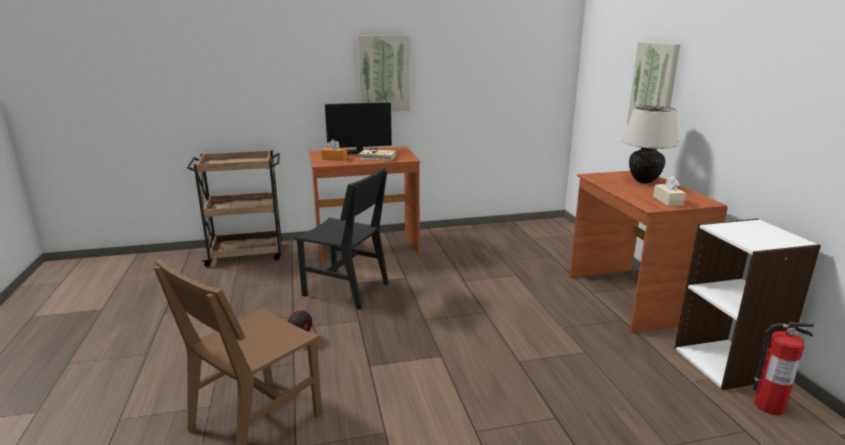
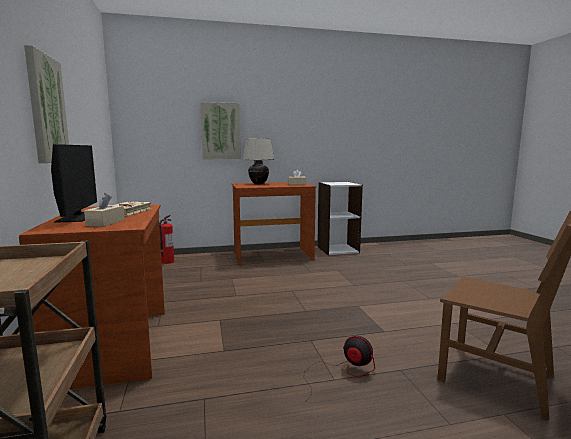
camera: 90 degrees left, 10 degrees down
black chair [294,167,389,310] -> none
orange tissue box [321,139,348,161] -> beige tissue box [84,193,125,227]
fire extinguisher [753,322,814,415] -> fire extinguisher moved to [159,215,174,264]

